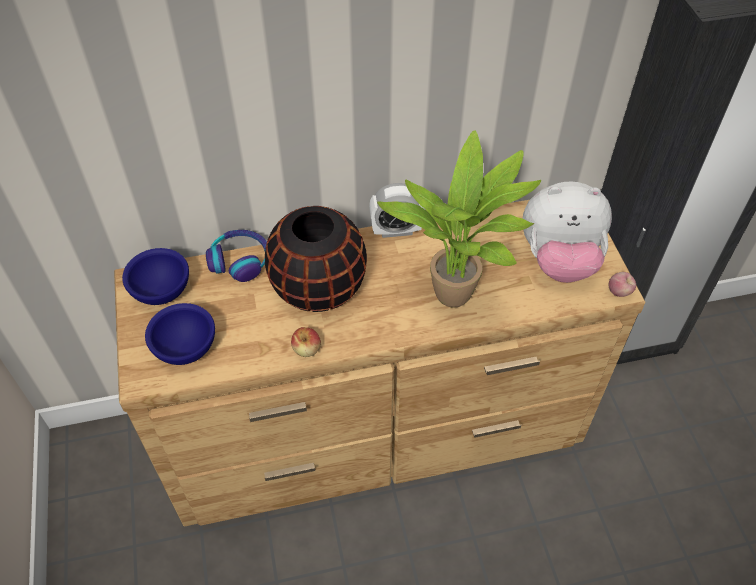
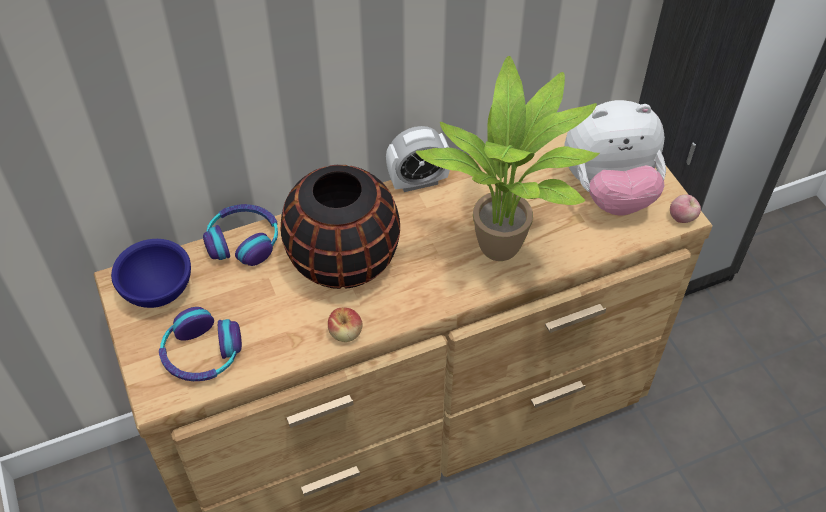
camera: 10 degrees left, 0 degrees up
blue bowl [145,303,215,365] -> headphones [159,307,242,381]

